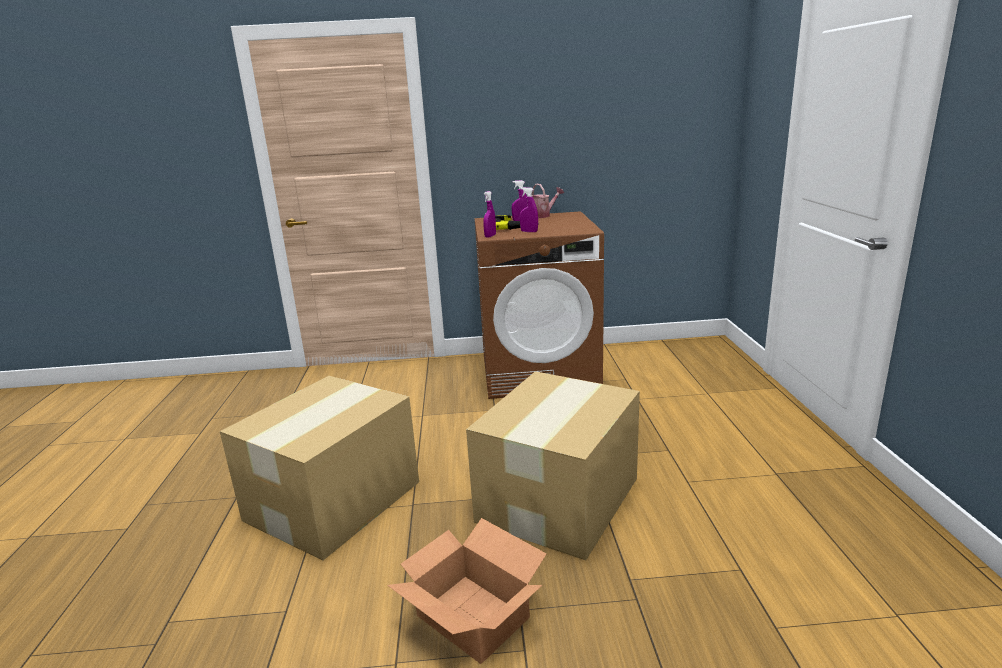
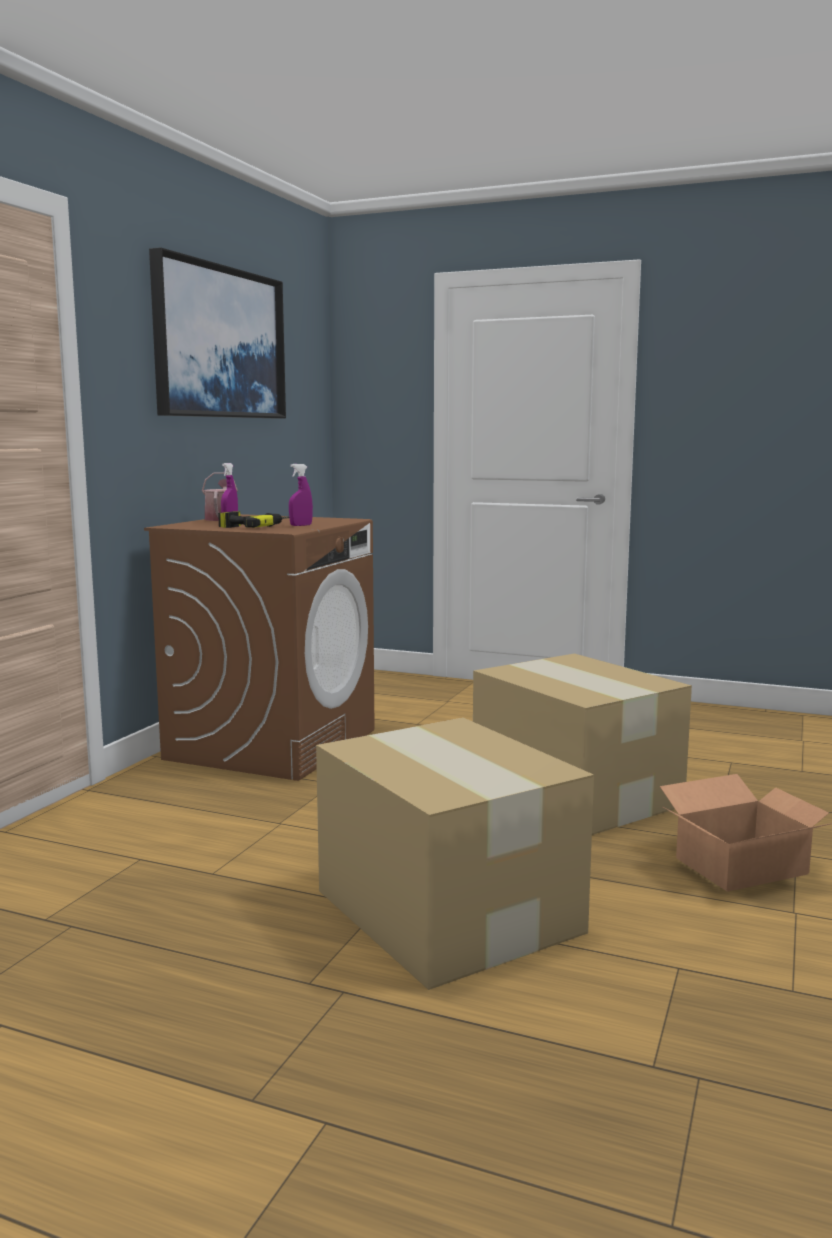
camera: 65 degrees left, 10 degrees down
purple spray bottle [483,191,496,238] -> none
none -> picture [149,247,286,418]

